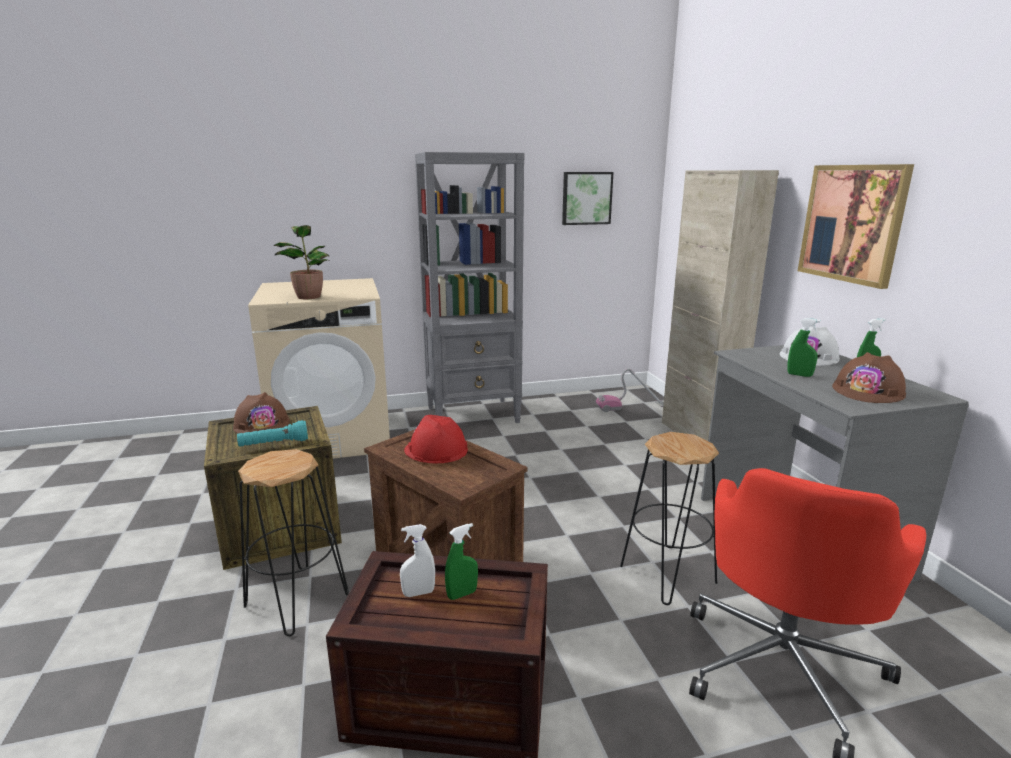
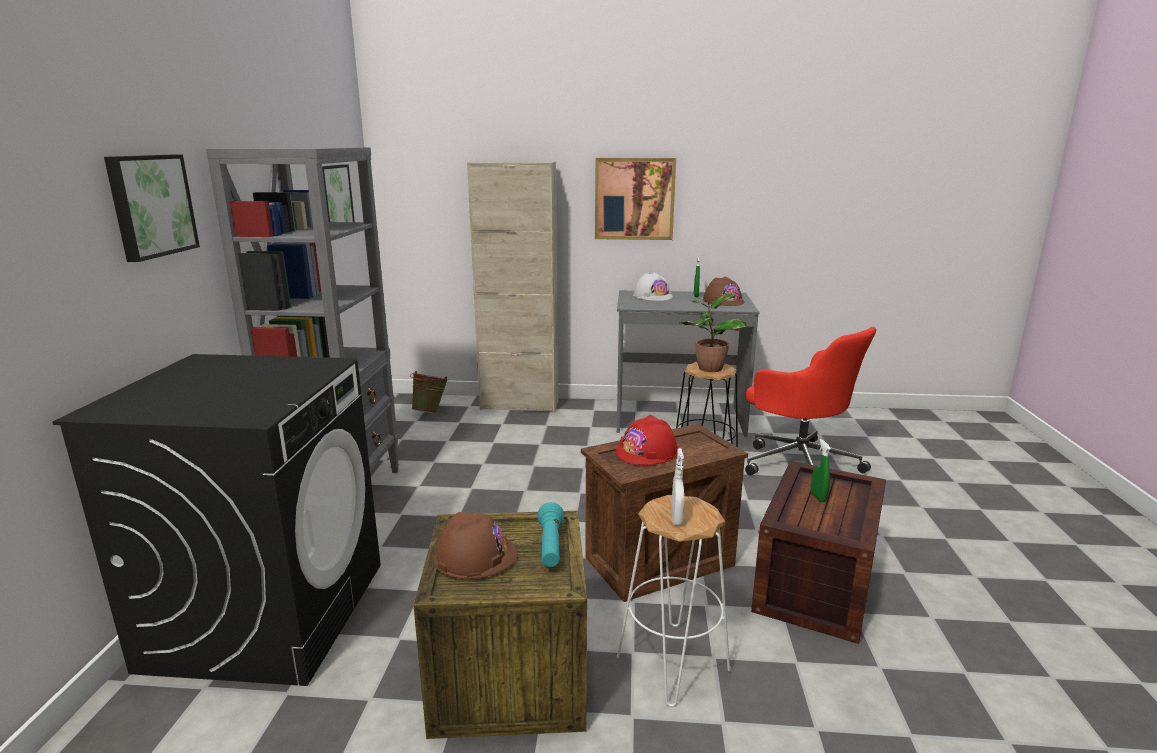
camera: 70 degrees left, 0 degrees up
black stool [238,449,349,636] -> white stool [617,495,730,707]
beige washing machine [248,278,390,459] -> black washing machine [52,354,381,686]
potted plant [274,225,330,299] -> potted plant moved to [680,294,746,372]
white spray bottle [400,524,435,597] -> white spray bottle moved to [671,448,684,526]
vacuum cleaner [596,368,664,412] -> green bucket [410,371,448,413]
green spray bottle [787,318,820,377] -> none
none -> picture [104,155,200,262]

